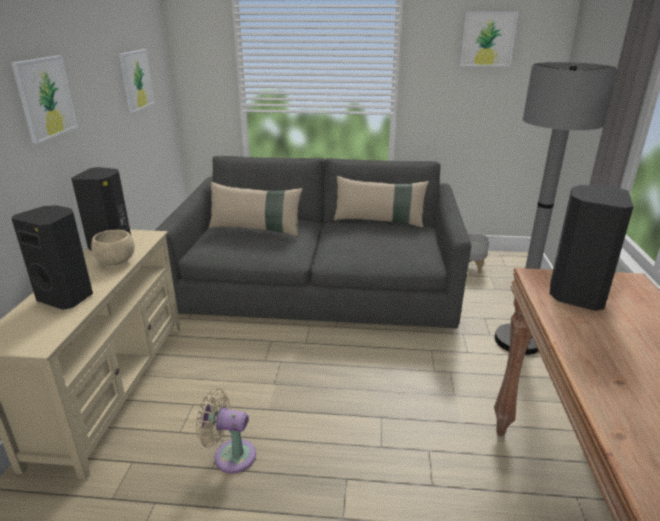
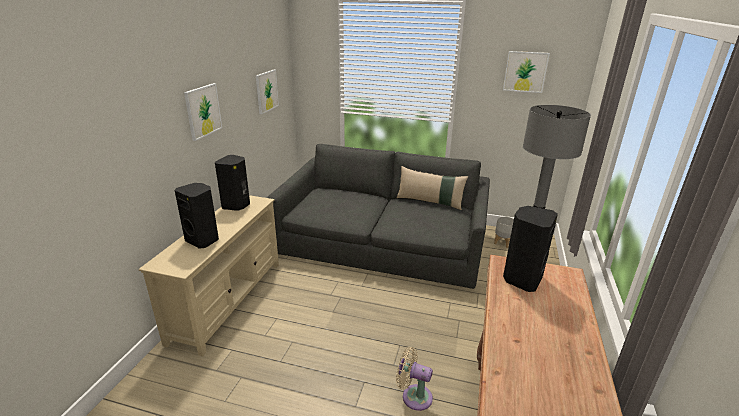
camera: 10 degrees right, 0 degrees up
beige bowl [91,230,135,265] -> none
beige fan [195,388,256,473] -> beige fan moved to [396,347,433,411]
beige pillow [209,182,303,236] -> none

